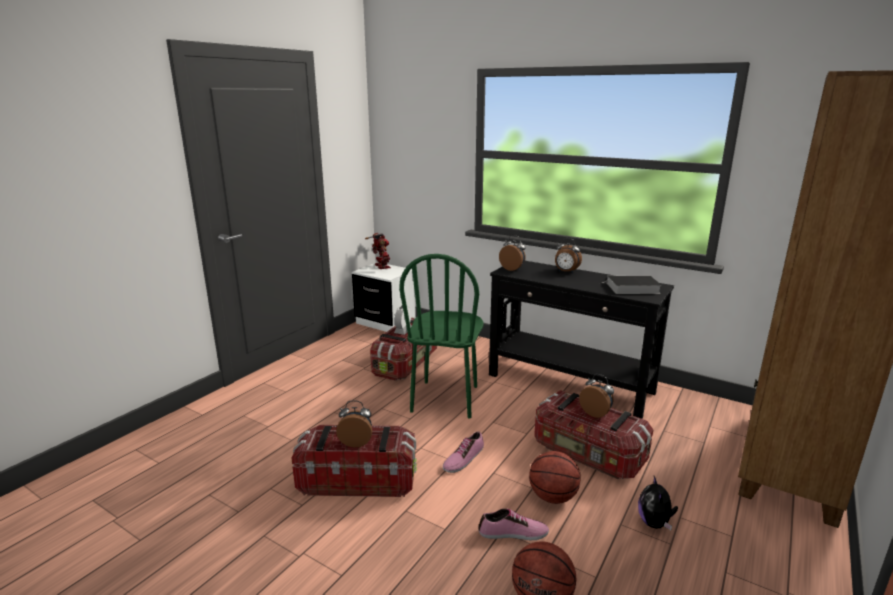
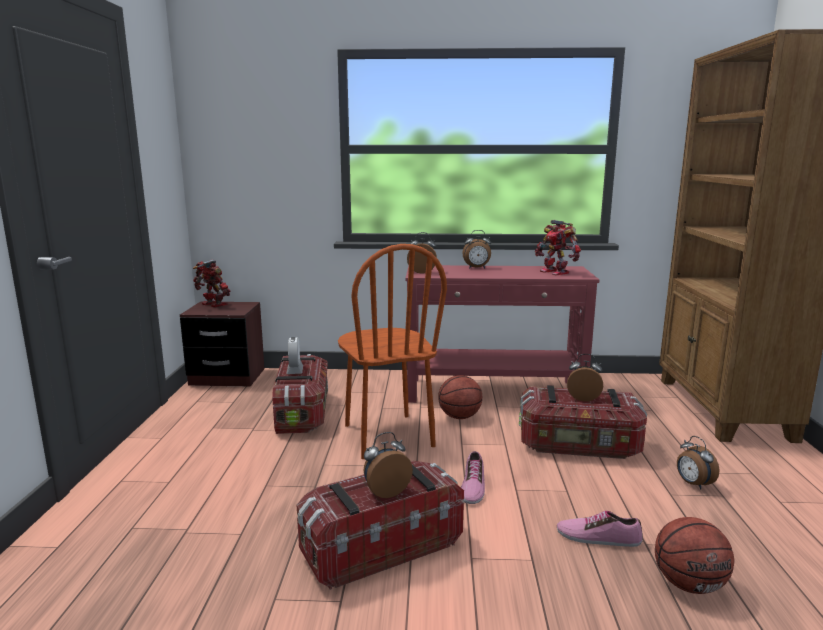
camera: 30 degrees left, 5 degrees down
white nightstand [352,262,416,332] -> brown nightstand [180,302,265,387]
green chair [399,254,484,419] -> brown chair [338,244,447,459]
shoe [479,509,549,540] -> shoe turned 135 degrees counterclockwise [557,511,643,547]
black console table [489,261,674,419] -> red console table [405,265,599,403]
basketball [529,451,581,504] -> basketball moved to [438,375,482,419]
book [602,276,662,294] -> toy robot [535,220,581,275]
plush toy [638,476,678,530] -> alarm clock [677,436,719,490]

